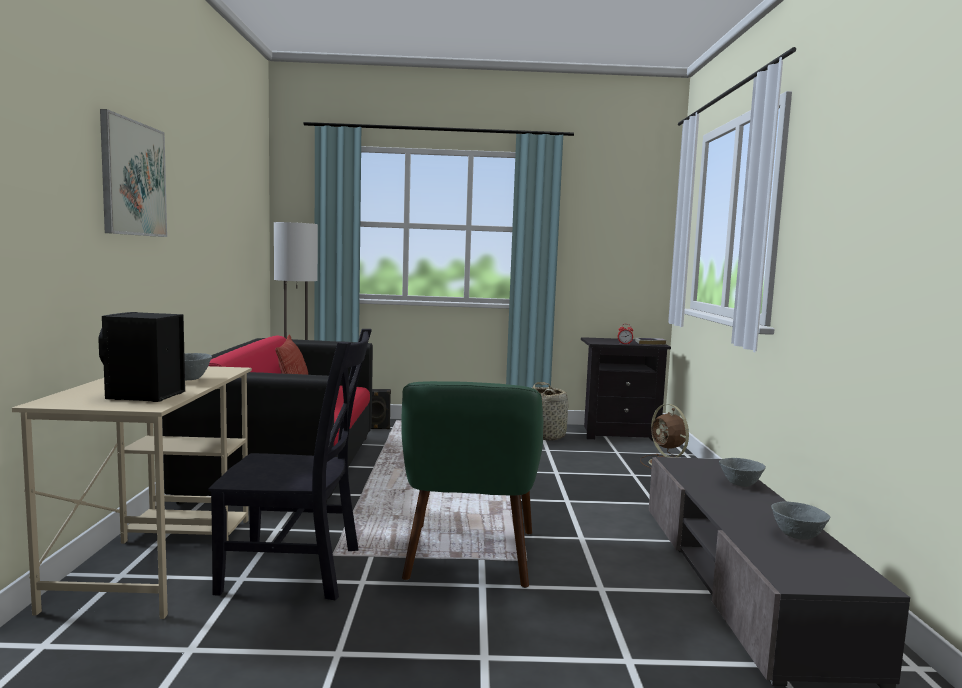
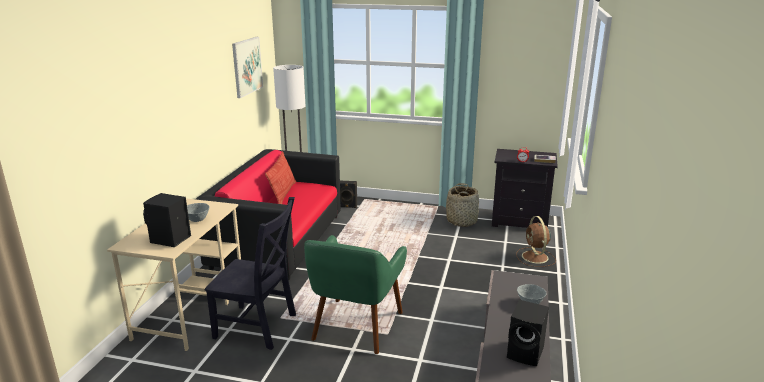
camera: 15 degrees right, 15 degrees up
picture [100,109,167,237] -> picture moved to [232,37,263,98]
grey bowl [771,502,830,540] -> black speaker [507,300,549,366]

